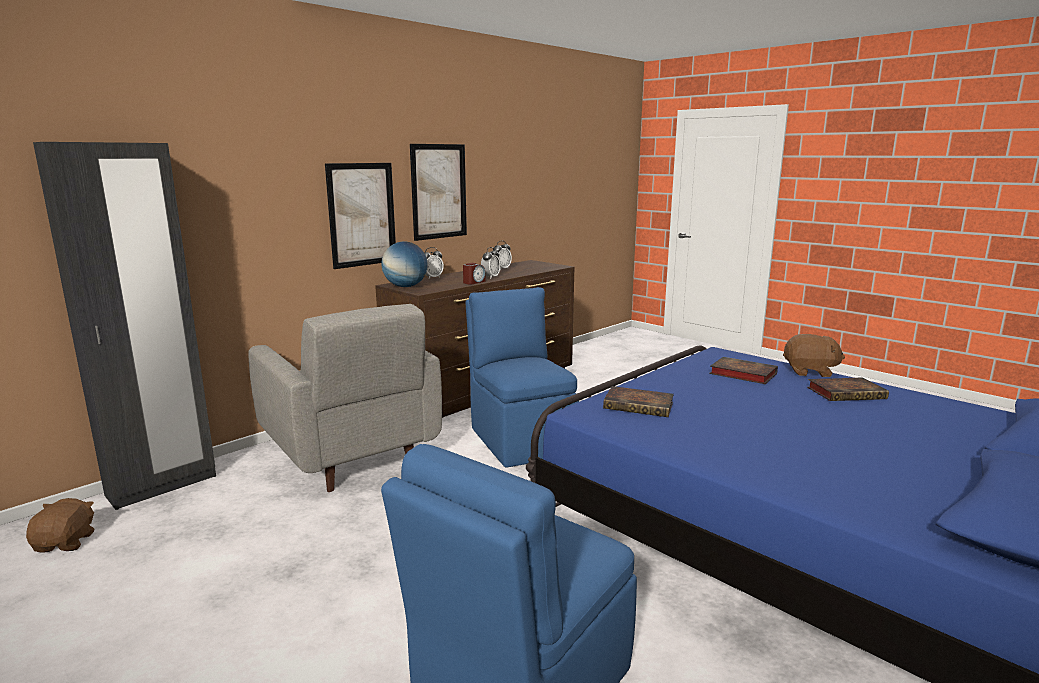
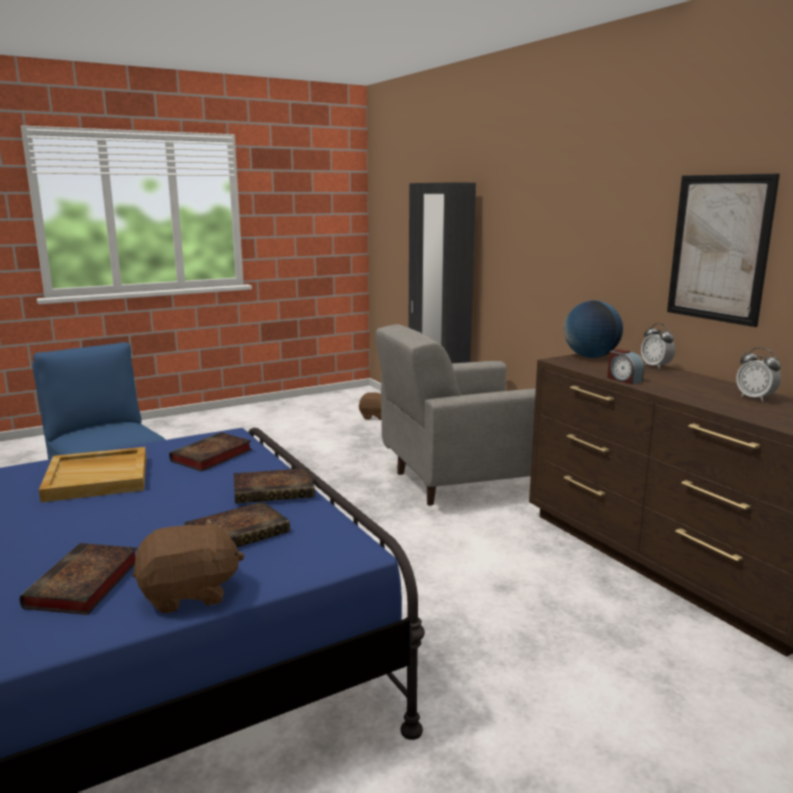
camera: 105 degrees right, 0 degrees up
picture [325,163,396,269] -> none
blue chair [466,287,579,467] -> none
alarm clock [481,247,500,279] -> none
brown plush toy [783,334,845,377] -> brown plush toy turned 135 degrees counterclockwise [132,518,244,613]
none -> beige tray [39,447,146,502]
none -> book [234,468,315,504]

